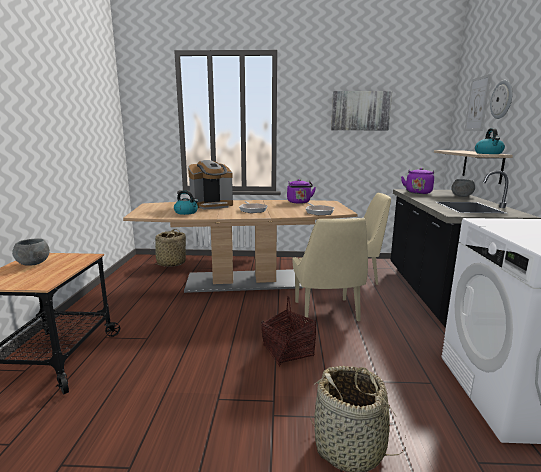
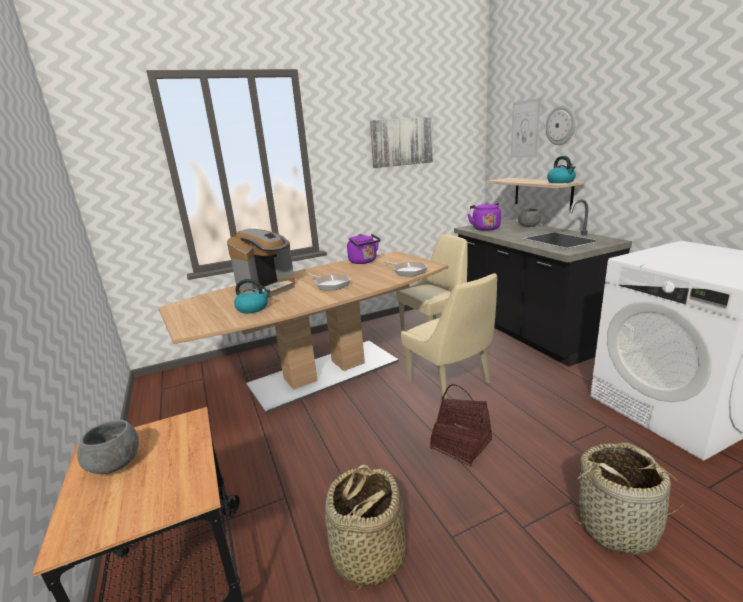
camera: 25 degrees left, 5 degrees up
basket [152,229,187,267] -> basket moved to [325,464,406,592]

